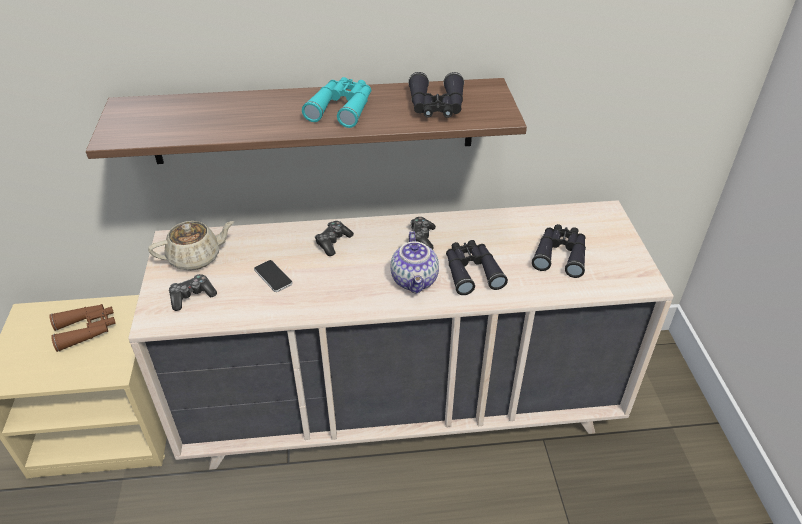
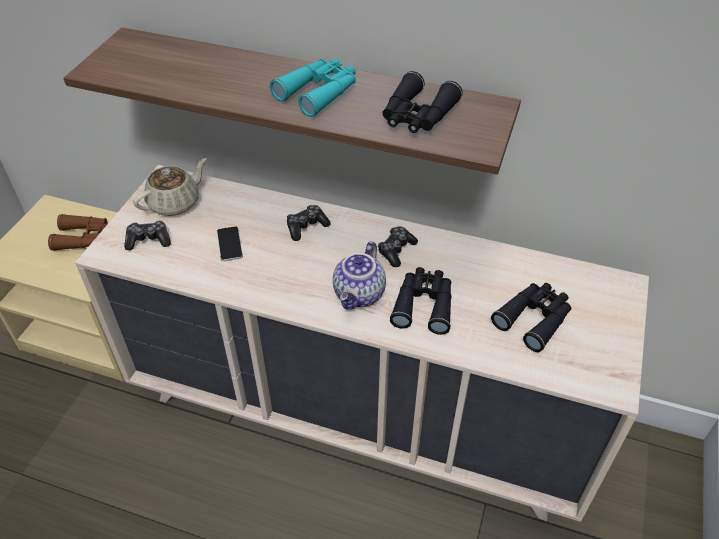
camera: 25 degrees right, 5 degrees up
beige teapot [148,221,235,271] -> beige teapot turned 45 degrees counterclockwise [133,158,207,216]

